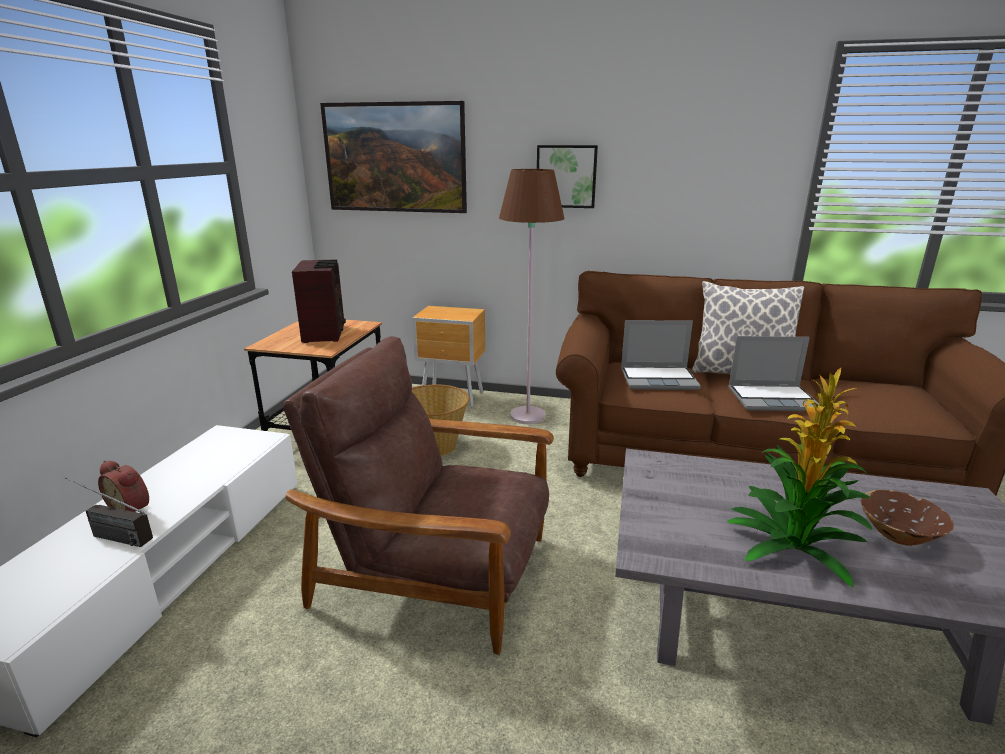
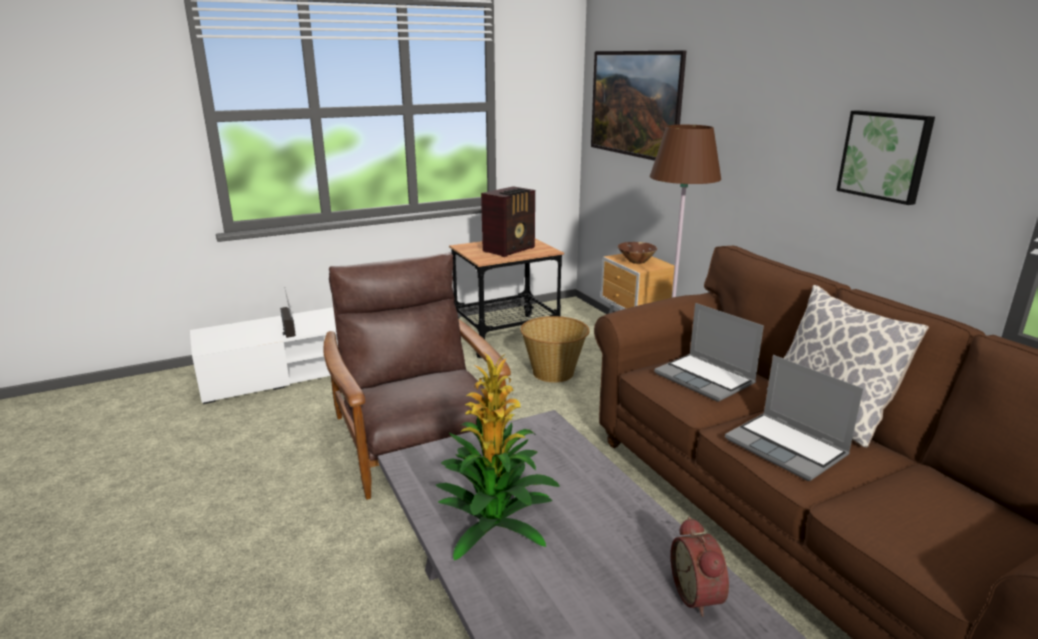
camera: 50 degrees right, 0 degrees up
alarm clock [98,461,149,512] -> alarm clock moved to [671,517,729,617]
picture [537,145,598,208] -> picture moved to [836,110,935,205]
brown bowl [861,490,954,546] -> brown bowl moved to [618,242,657,264]

